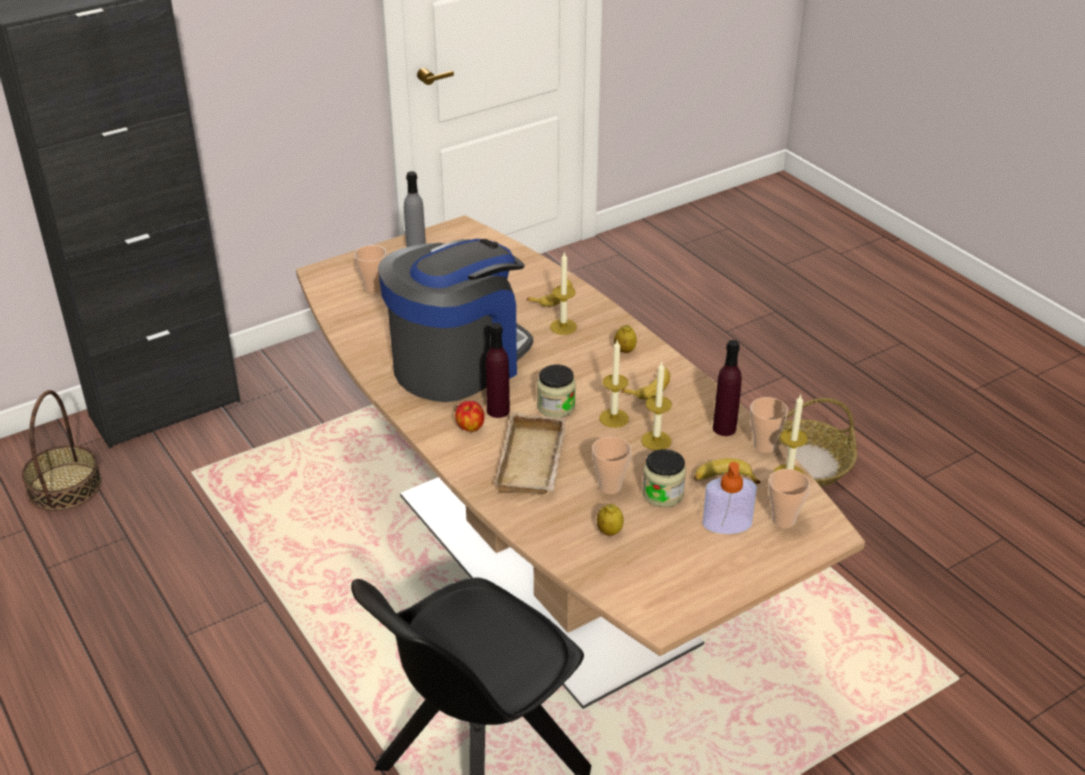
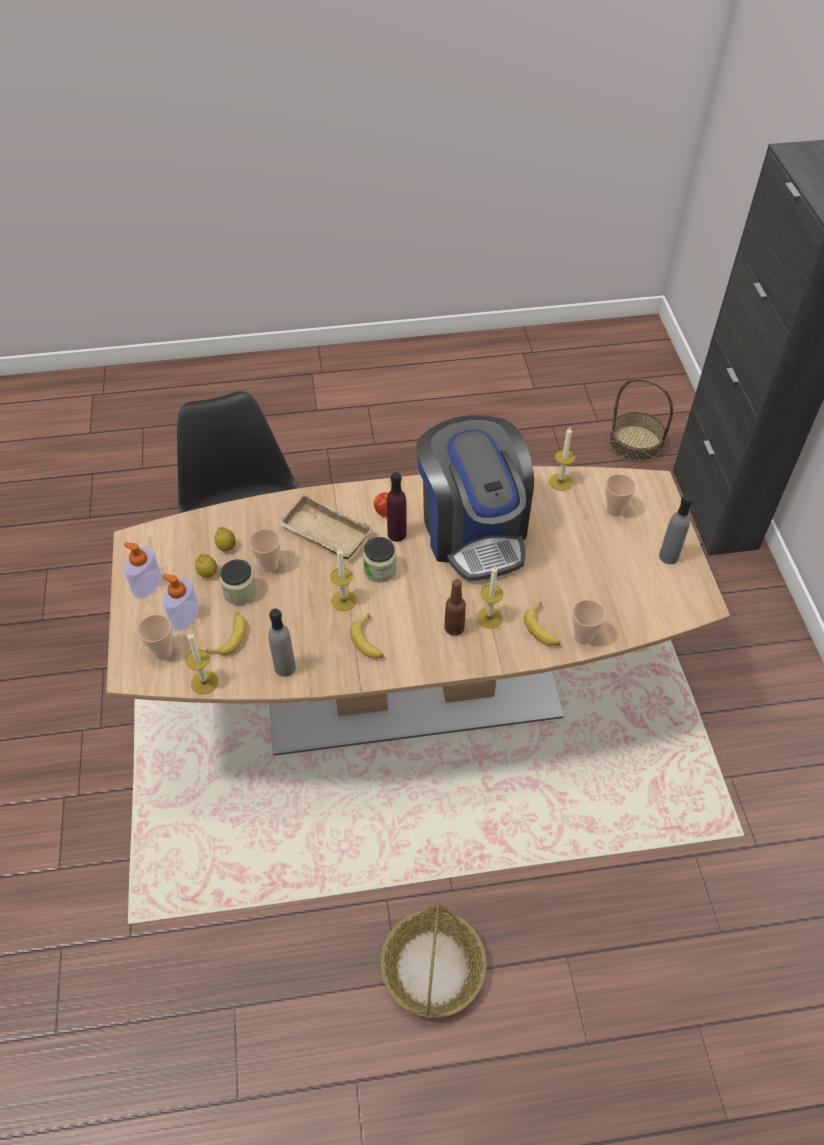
camera: 115 degrees right, 15 degrees up
lemon [614,325,637,353] -> lemon moved to [195,554,217,578]
candle [641,361,672,450] -> candle moved to [549,427,575,491]
purple bottle [713,340,742,436] -> grey bottle [268,609,296,677]
cup [750,397,788,453] -> cup moved to [572,600,606,645]
none -> soap dispenser [124,542,161,599]
none -> brown bottle [444,579,466,636]

